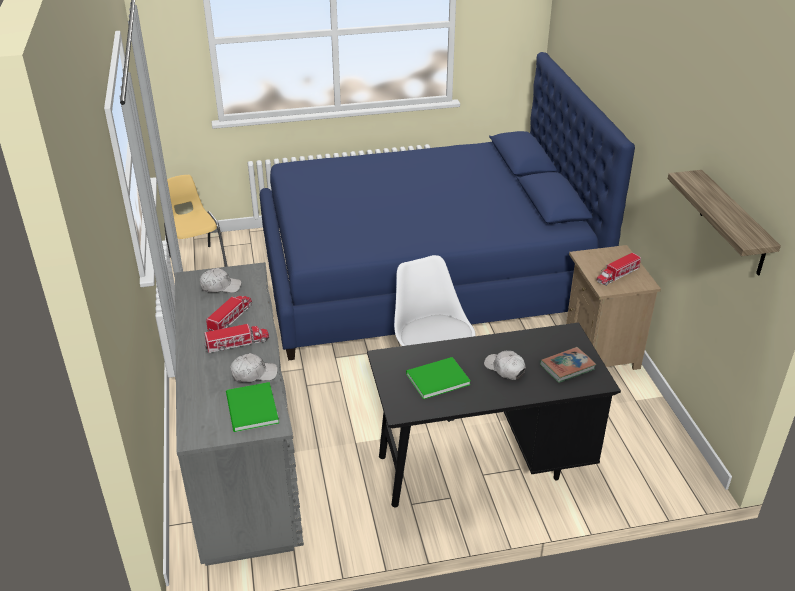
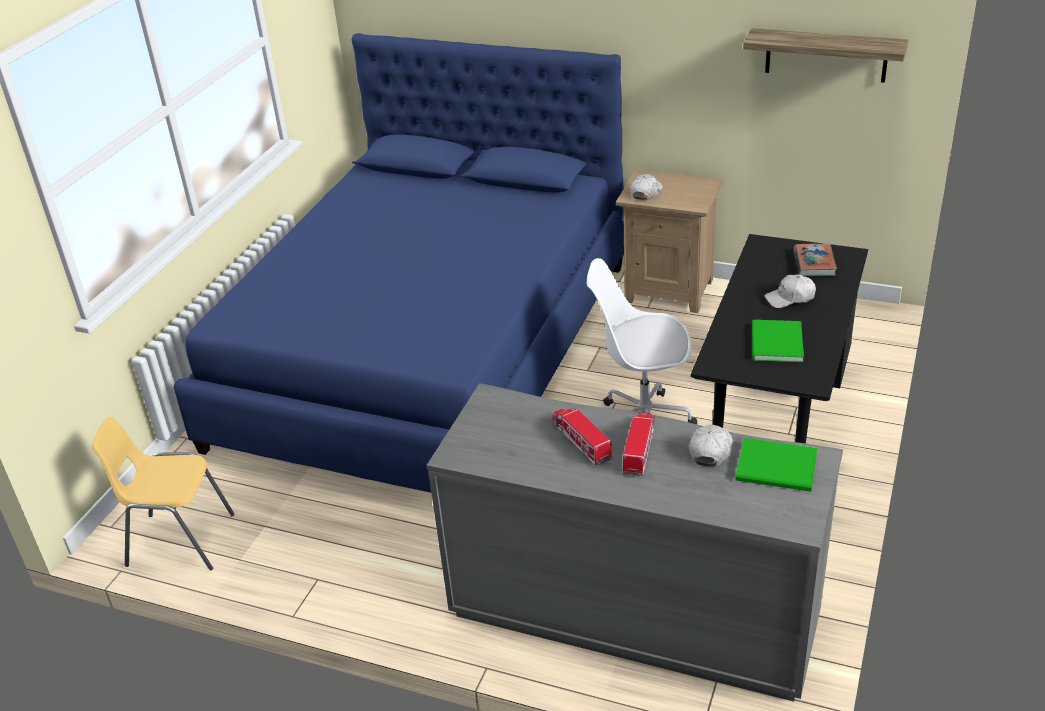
camera: 55 degrees left, 0 degrees up
white cap [200,268,241,293] -> white cap moved to [631,174,663,200]
toy truck [597,253,641,286] -> none

